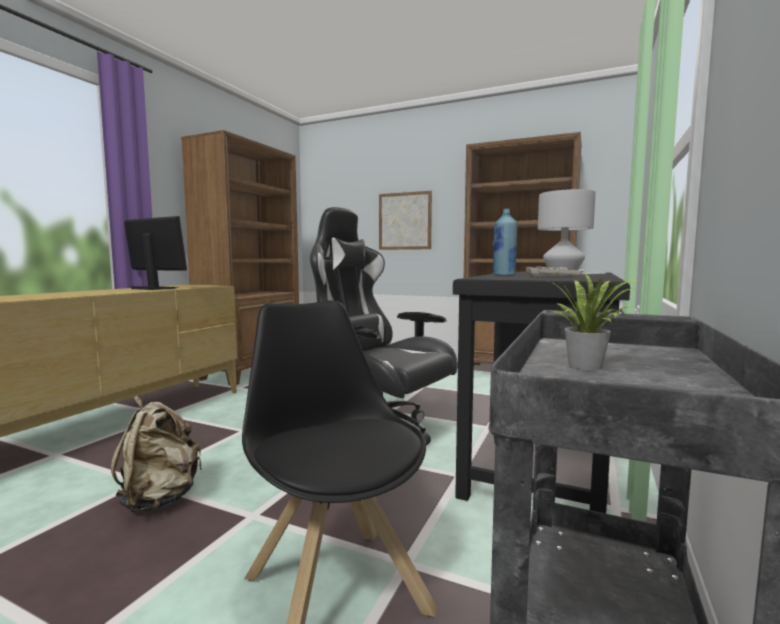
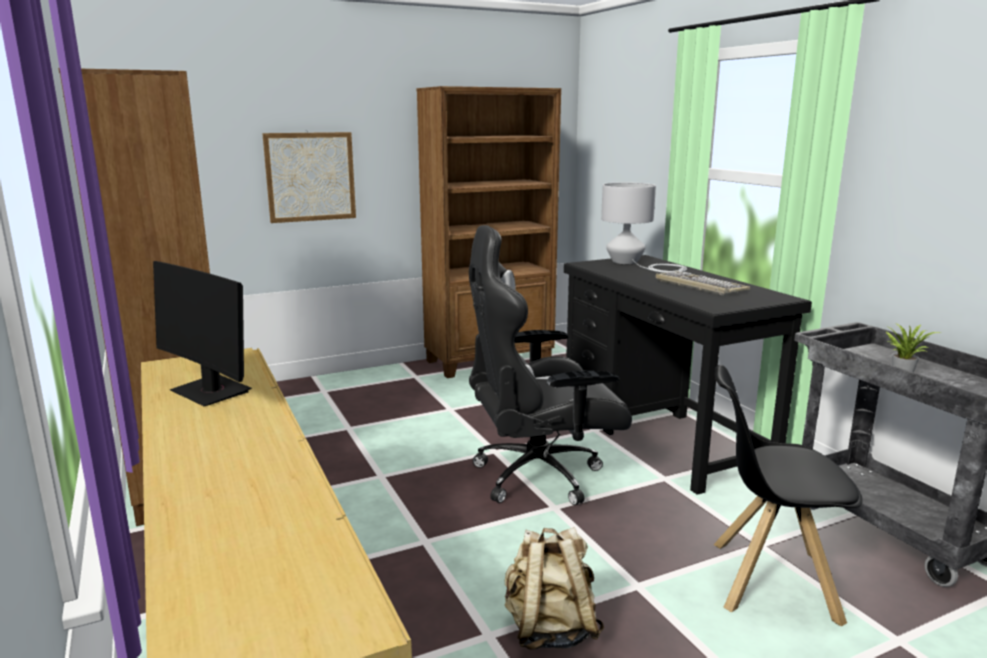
camera: 50 degrees left, 10 degrees up
monitor [124,216,187,290] -> monitor turned 120 degrees counterclockwise [153,261,252,406]
blue bottle [493,209,518,276] -> none

